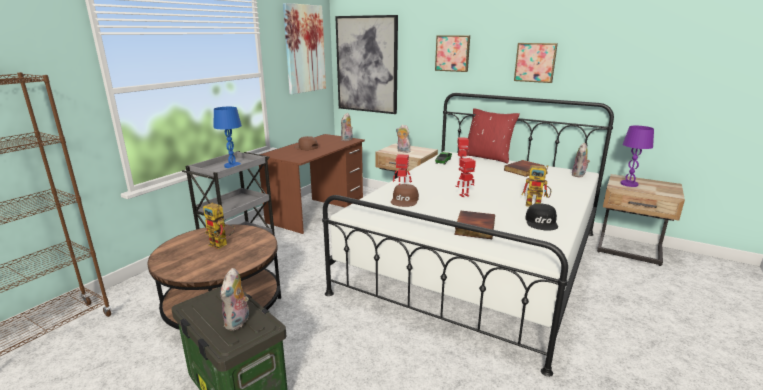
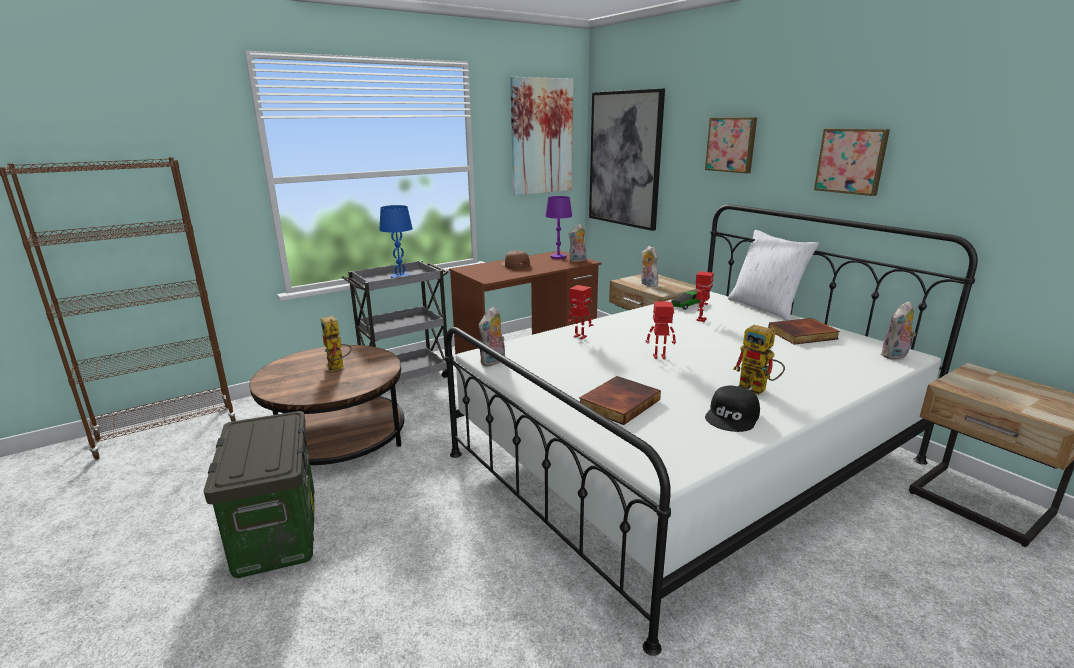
camera: 25 degrees right, 0 degrees up
plush toy [220,268,249,331] -> plush toy moved to [479,306,505,366]
brown cap [391,184,419,207] -> none
red pillow [464,108,520,164] -> white pillow [728,230,819,321]
purple table lamp [621,126,654,187] -> purple table lamp moved to [545,196,572,259]

